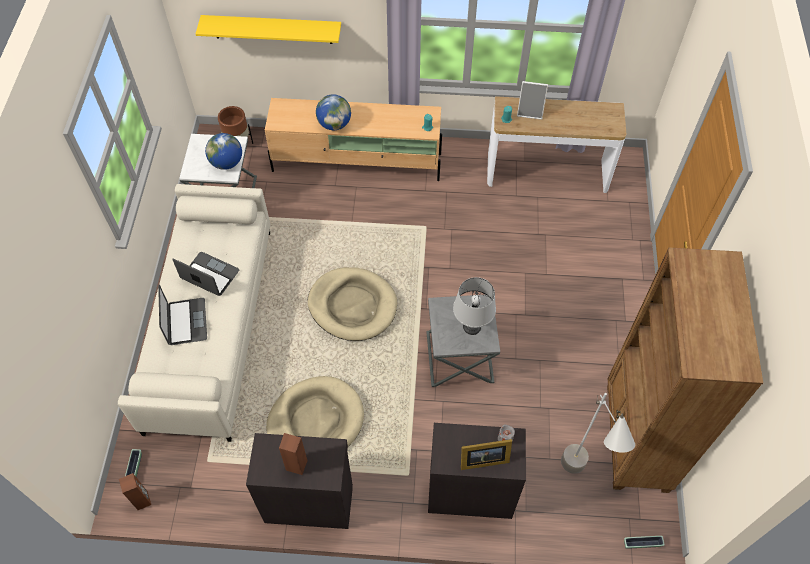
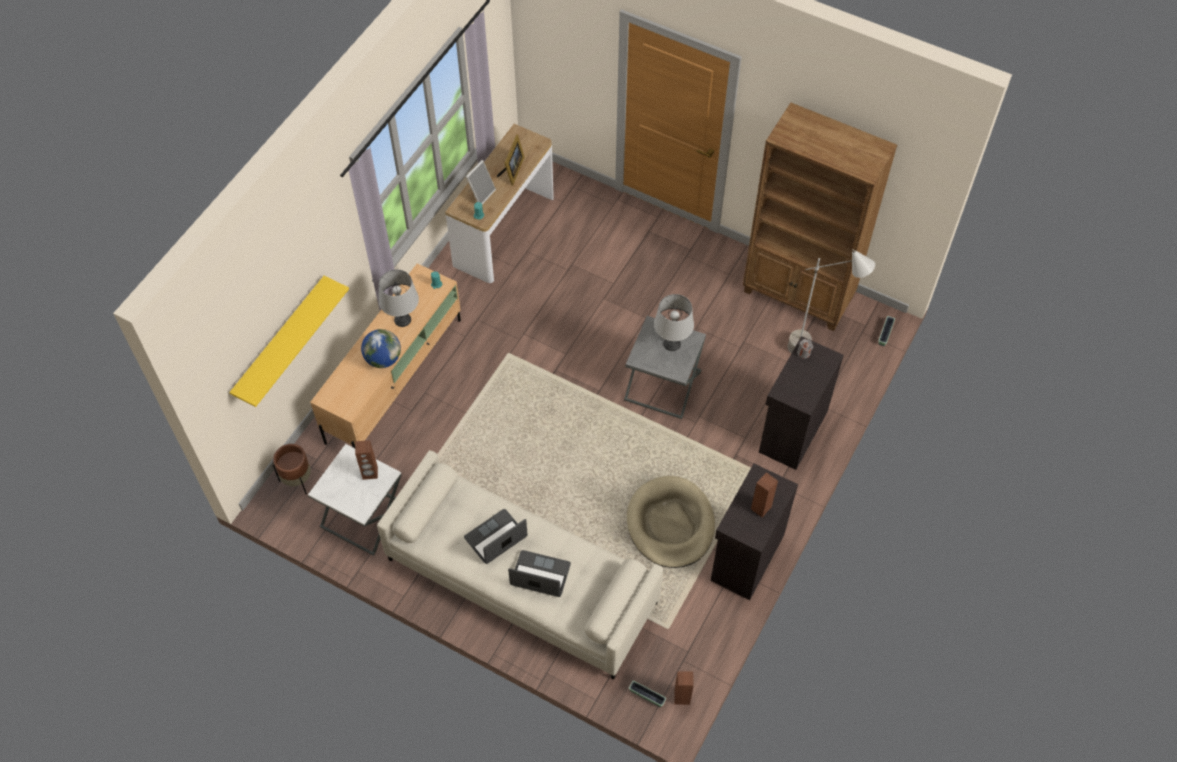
camera: 65 degrees left, 0 degrees up
globe [205,133,242,170] -> brown speaker [355,440,378,480]
beige dog bed [308,267,397,341] -> none
picture frame [461,439,512,470] -> picture frame moved to [497,135,524,186]
none -> grey table lamp [379,269,419,327]

